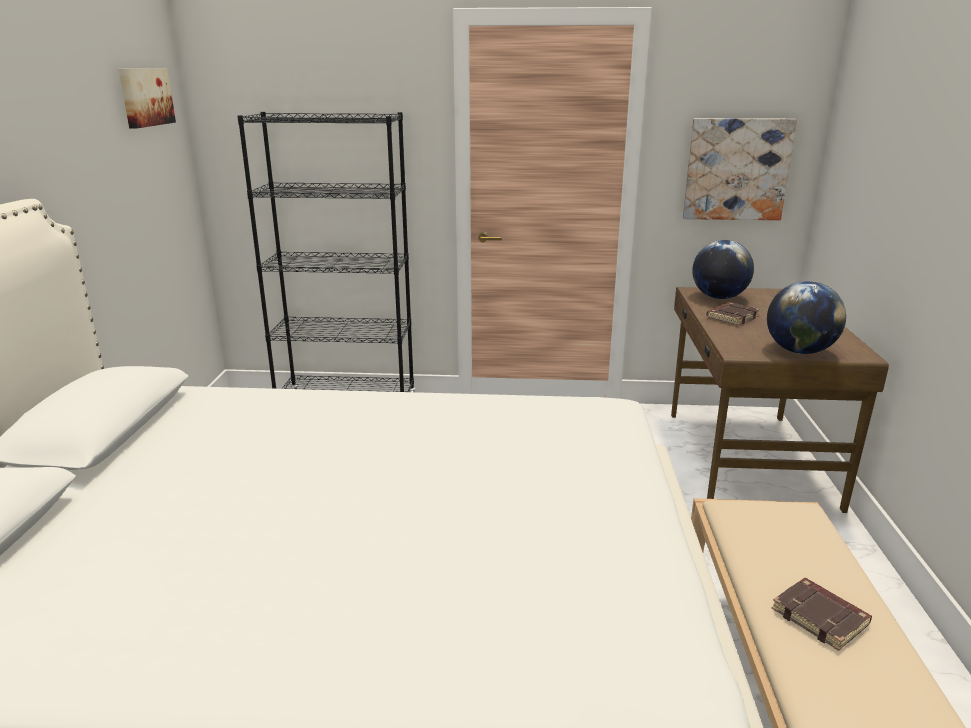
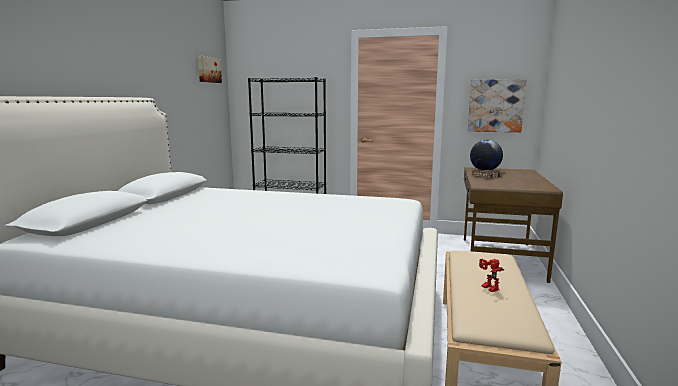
camera: 10 degrees right, 10 degrees down
globe [767,281,846,354] -> none
brown book [772,578,872,651] -> toy robot [479,259,504,292]

